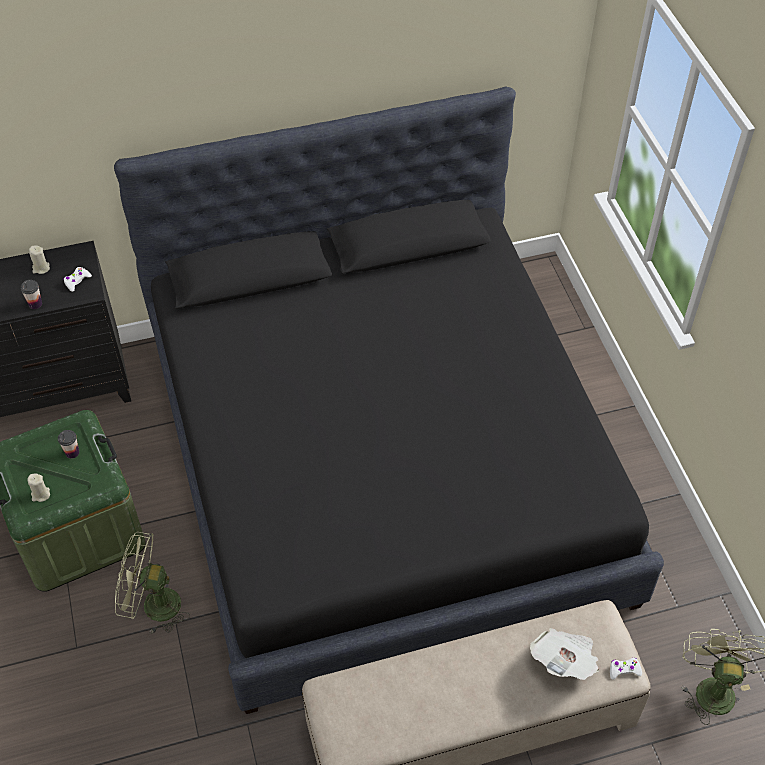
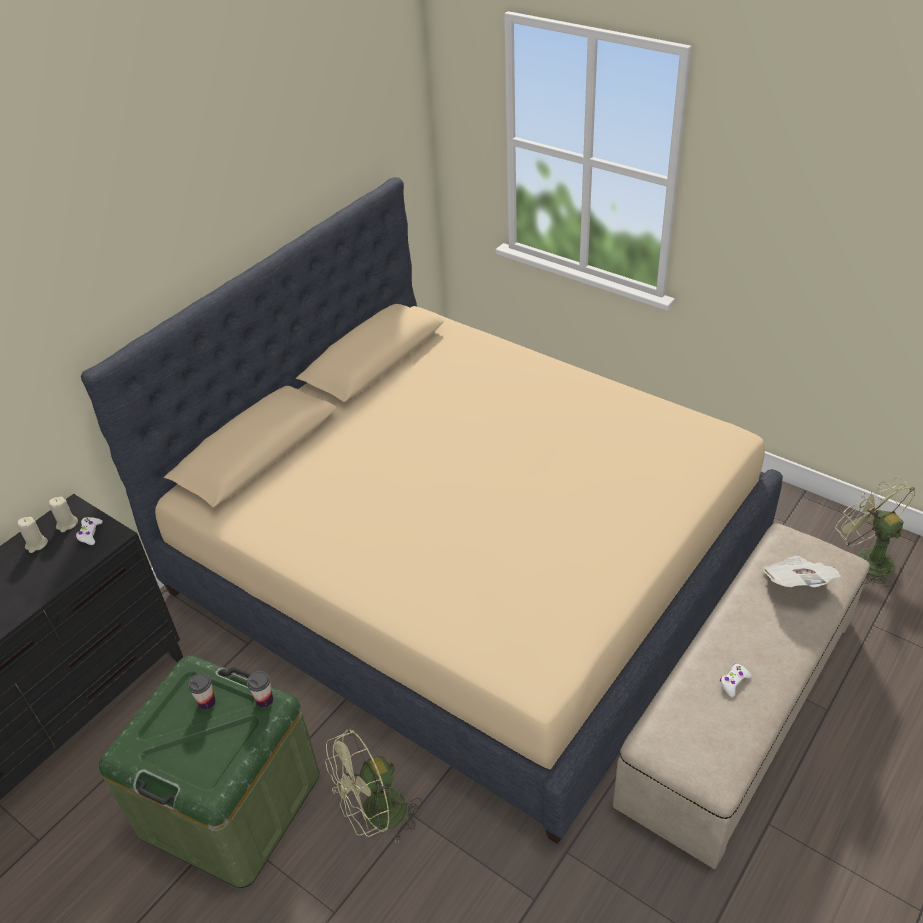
camera: 35 degrees left, 10 degrees down
cup [20,280,42,309] -> cup moved to [247,671,273,708]
beige candle [28,473,50,502] -> beige candle moved to [48,497,78,532]
black bed [114,86,664,714] -> beige bed [81,177,783,844]
white game controller [610,658,642,680] -> white game controller moved to [720,664,752,697]

